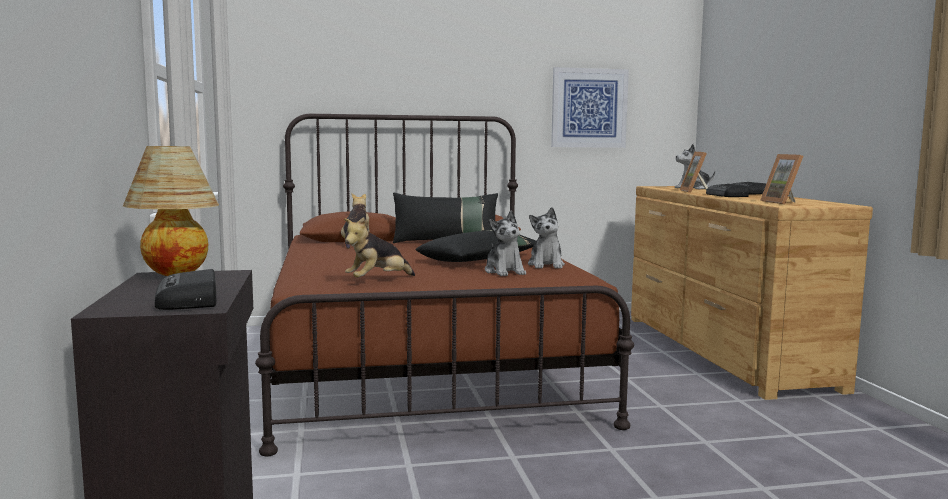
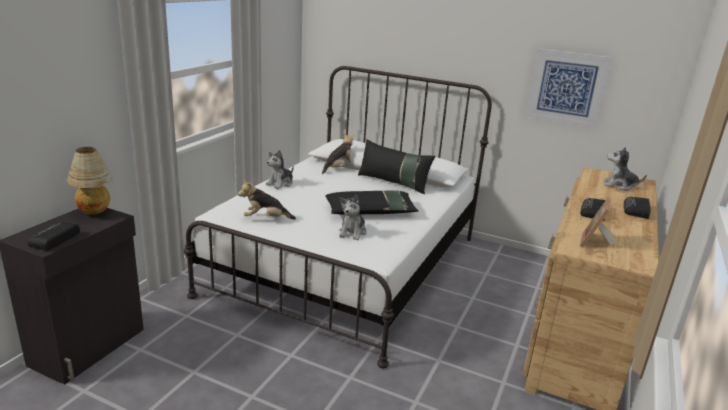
camera: 35 degrees right, 15 degrees up
brown bed [255,114,634,457] -> white bed [184,66,492,368]
plush toy [528,207,565,269] -> plush toy moved to [266,150,294,189]
picture frame [679,152,708,193] -> none

